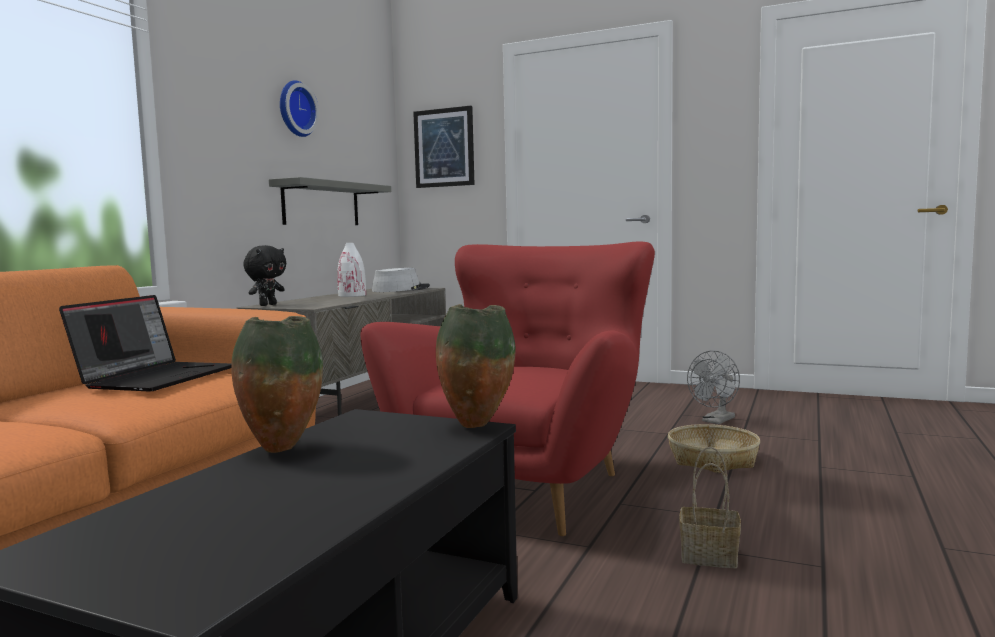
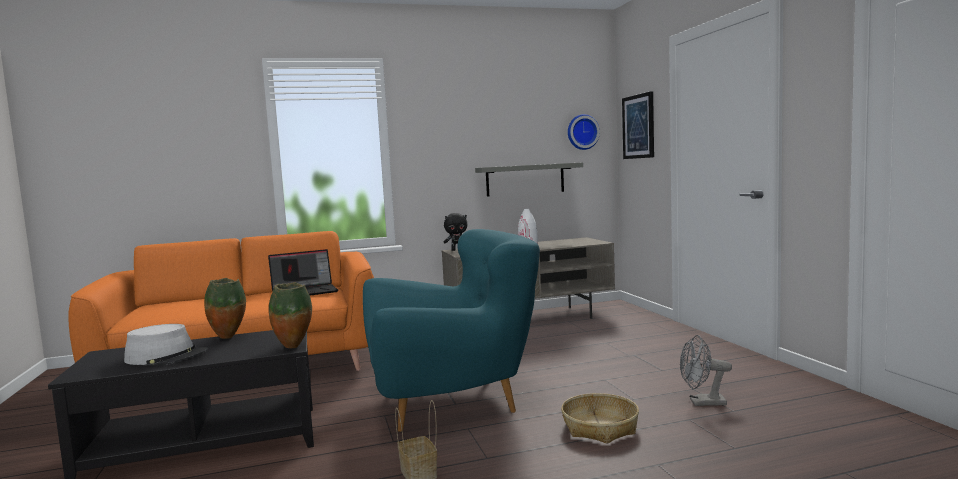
camera: 50 degrees right, 0 degrees up
wall clock [280,80,319,137] -> wall clock moved to [568,114,600,150]
red armchair [361,241,655,536] -> turquoise armchair [363,229,540,432]
grey hat [372,268,430,292] -> grey hat moved to [124,324,208,365]

